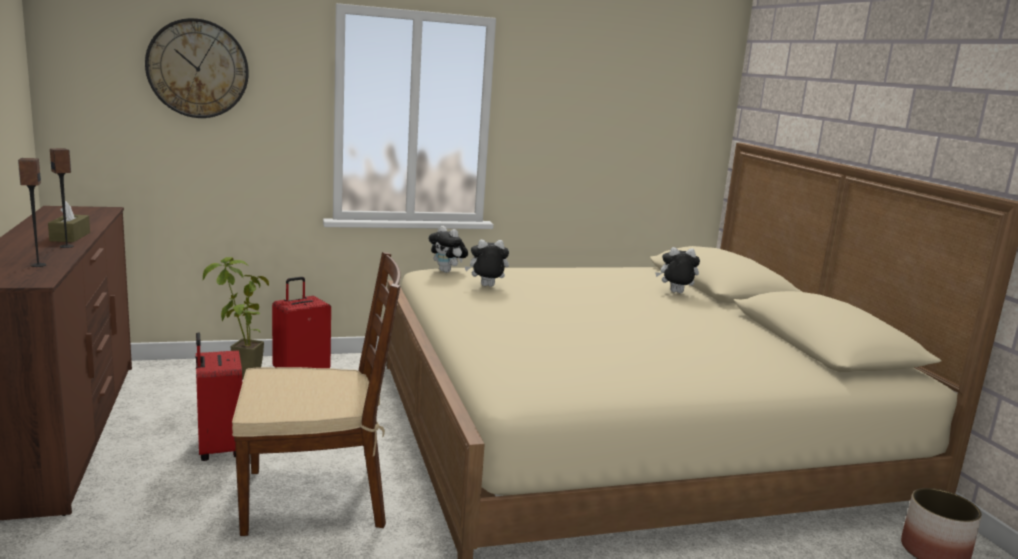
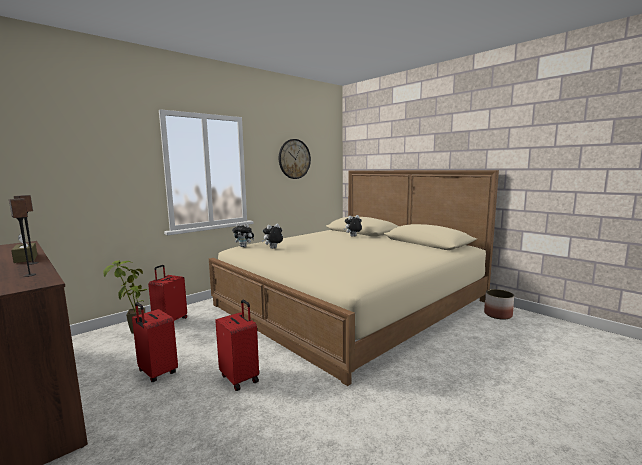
camera: 25 degrees left, 5 degrees down
wall clock [145,18,249,118] -> wall clock moved to [279,139,311,179]
brown chair [232,252,401,536] -> red suitcase [215,299,259,391]

